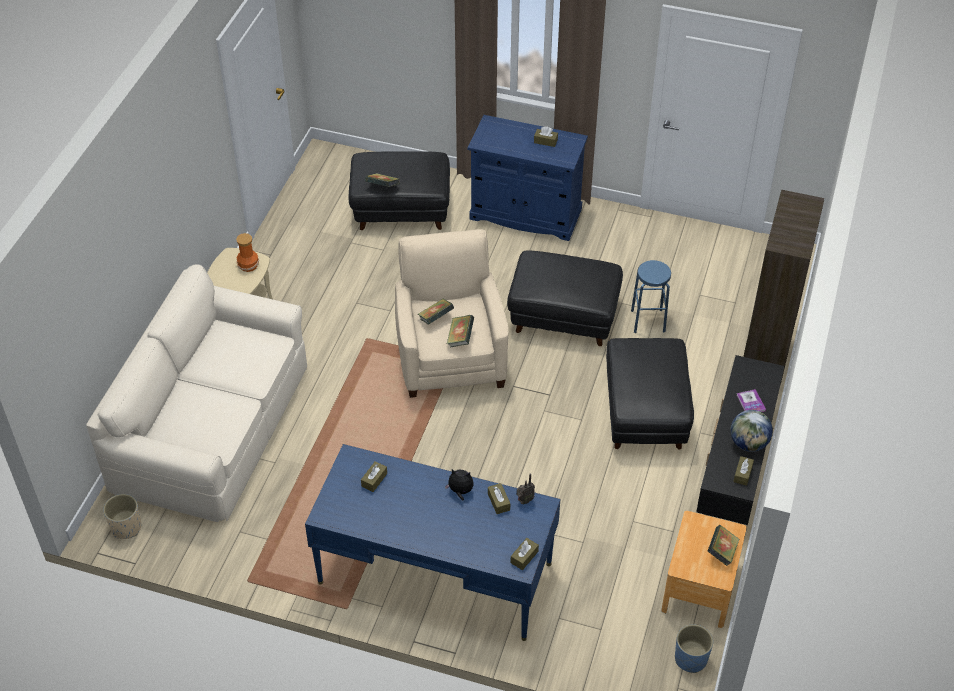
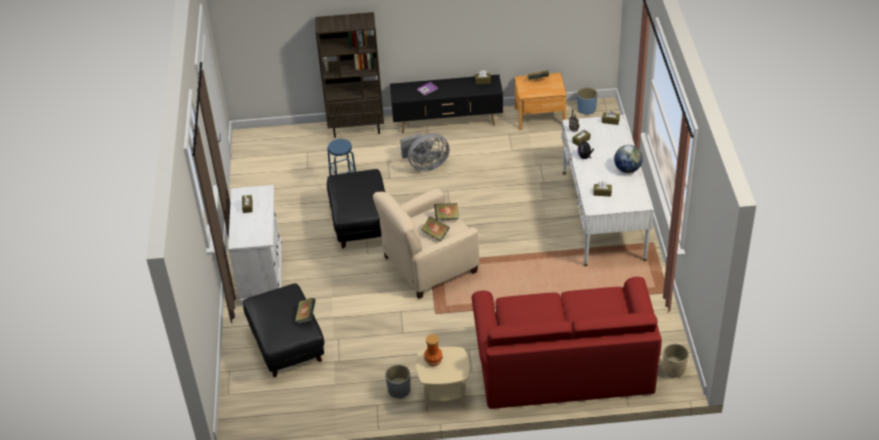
camera: 110 degrees left, 5 degrees down
beige sofa [86,264,307,522] -> red sofa [472,277,662,409]
blue desk [305,444,560,641] -> white desk [562,115,654,266]
blue cabinet [468,115,588,241] -> white cabinet [228,185,282,306]
black ottoman [606,338,694,450] -> grey fan [400,133,449,172]
globe [731,410,773,452] -> globe moved to [614,145,643,173]
none -> grey planter [385,364,411,399]

